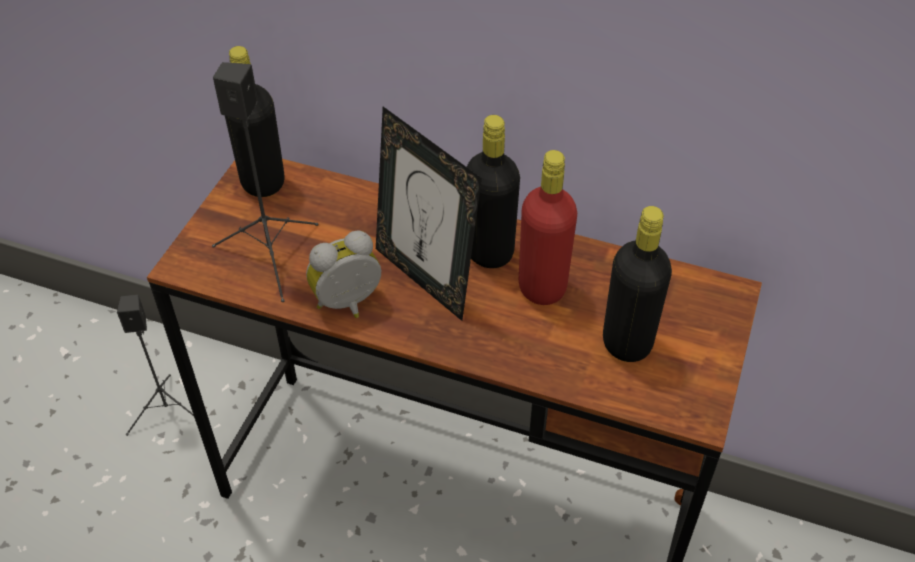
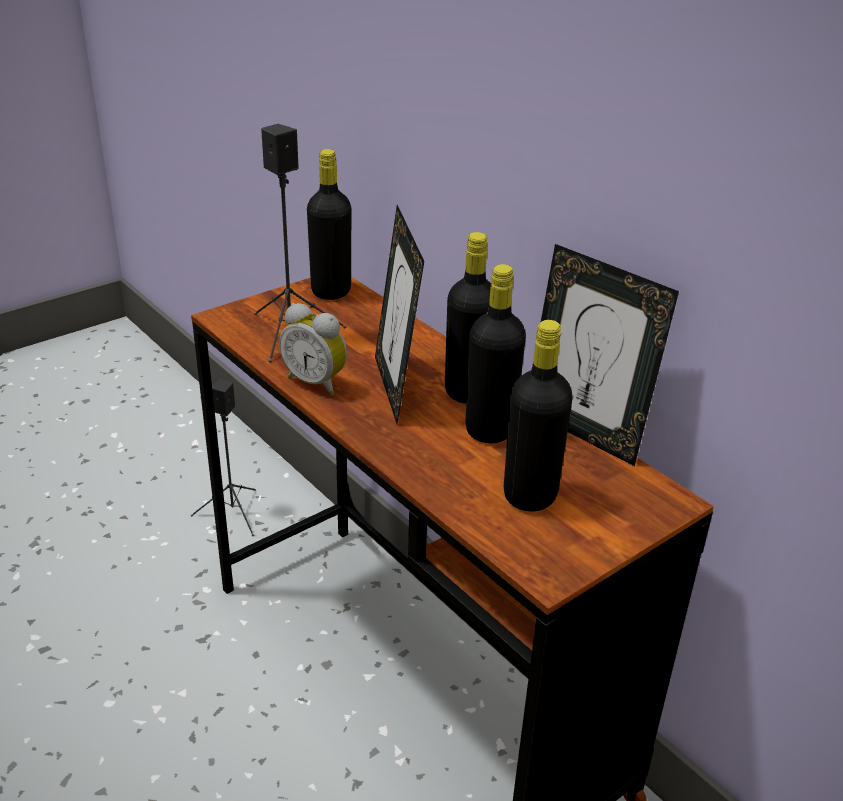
camera: 30 degrees right, 15 degrees down
alarm clock [306,231,381,318] -> alarm clock turned 150 degrees counterclockwise [279,303,347,396]
red bottle [519,150,577,305] -> black bottle [466,264,526,443]
none -> picture frame [532,244,679,466]

